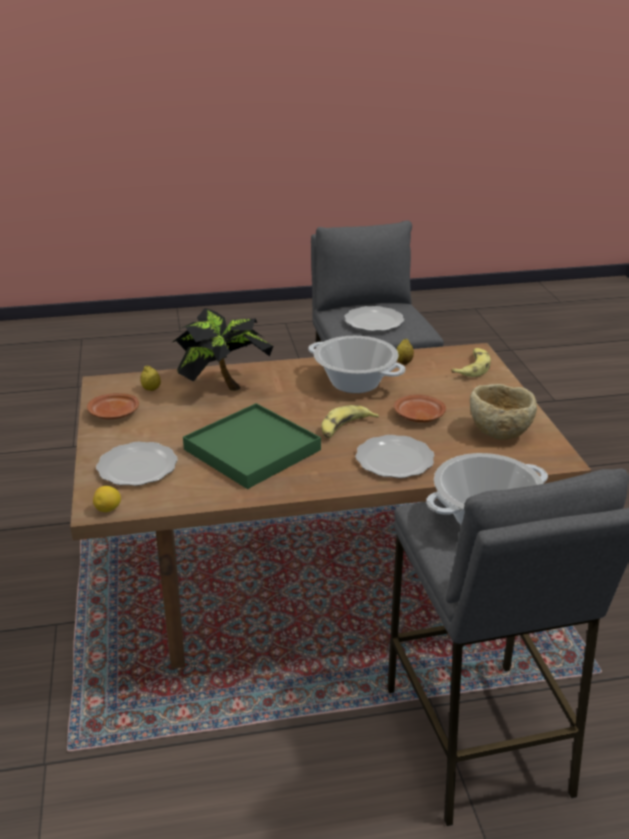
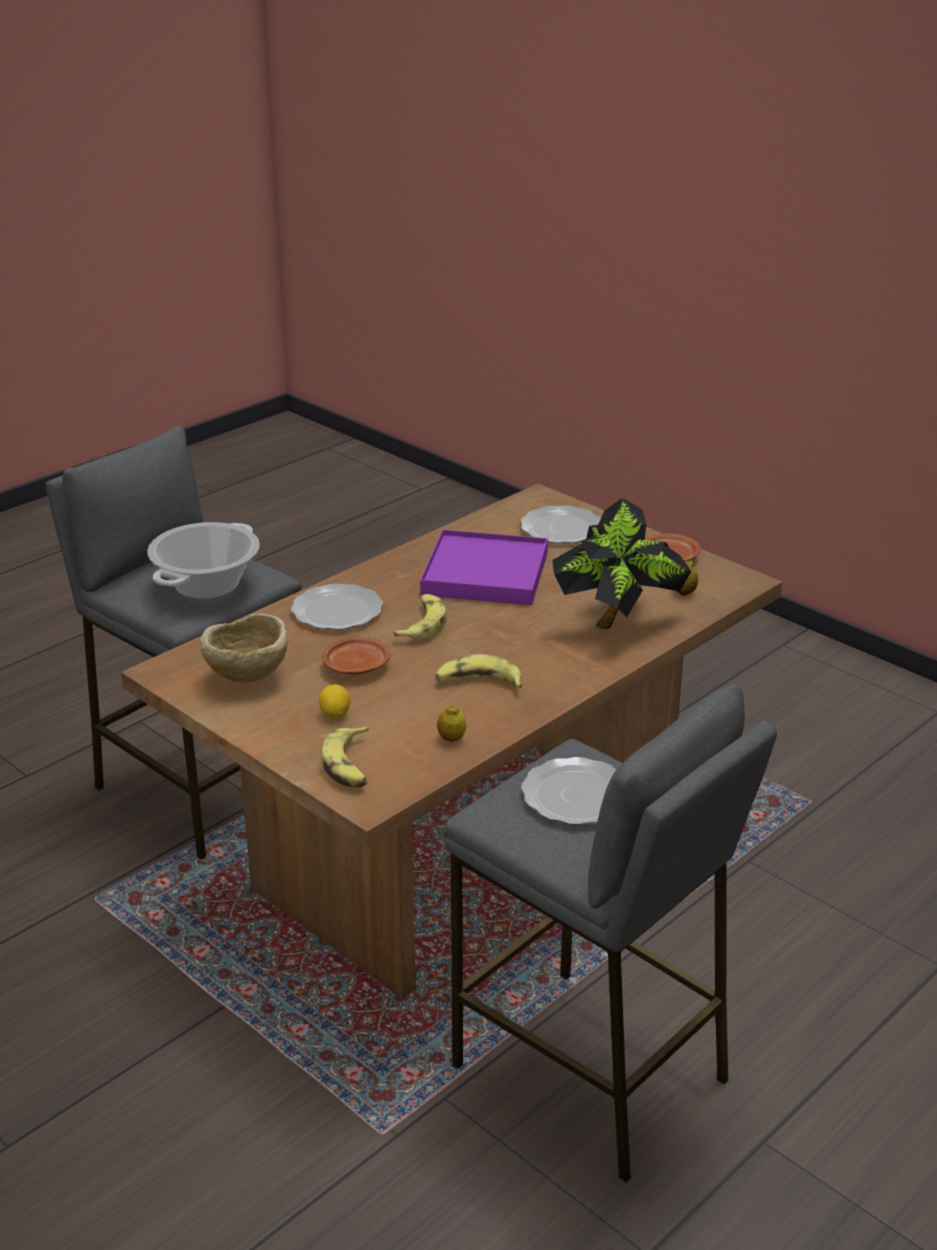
camera: 145 degrees right, 0 degrees up
lemon [93,486,121,512] -> lemon moved to [319,684,350,719]
green tray [183,403,321,489] -> purple tray [420,530,548,605]
cooking pot [308,336,406,393] -> banana [435,654,522,688]

